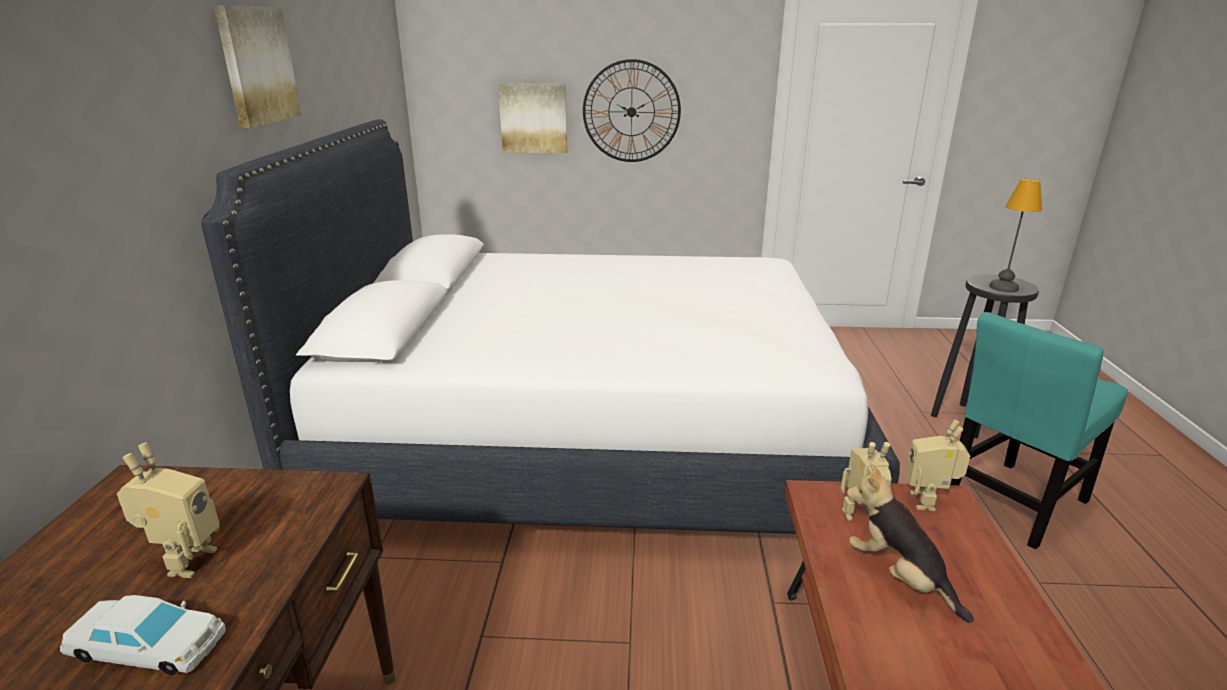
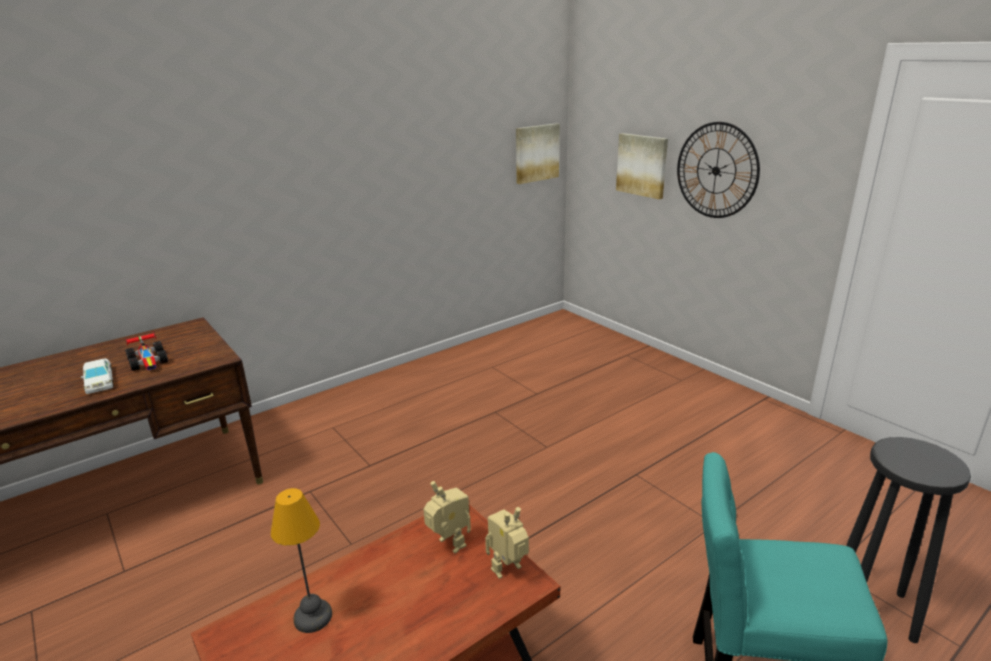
camera: 50 degrees right, 0 degrees up
toy robot [117,442,219,578] -> toy car [125,331,168,371]
white bed [201,119,900,534] -> none
picture [214,5,301,128] -> picture moved to [516,123,560,184]
plush toy [847,463,974,623] -> none
table lamp [989,179,1042,292] -> table lamp moved to [271,488,332,633]

